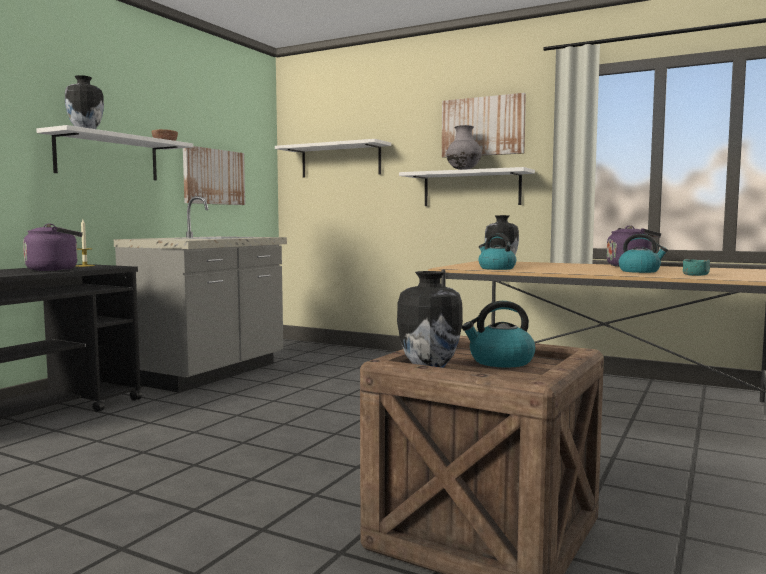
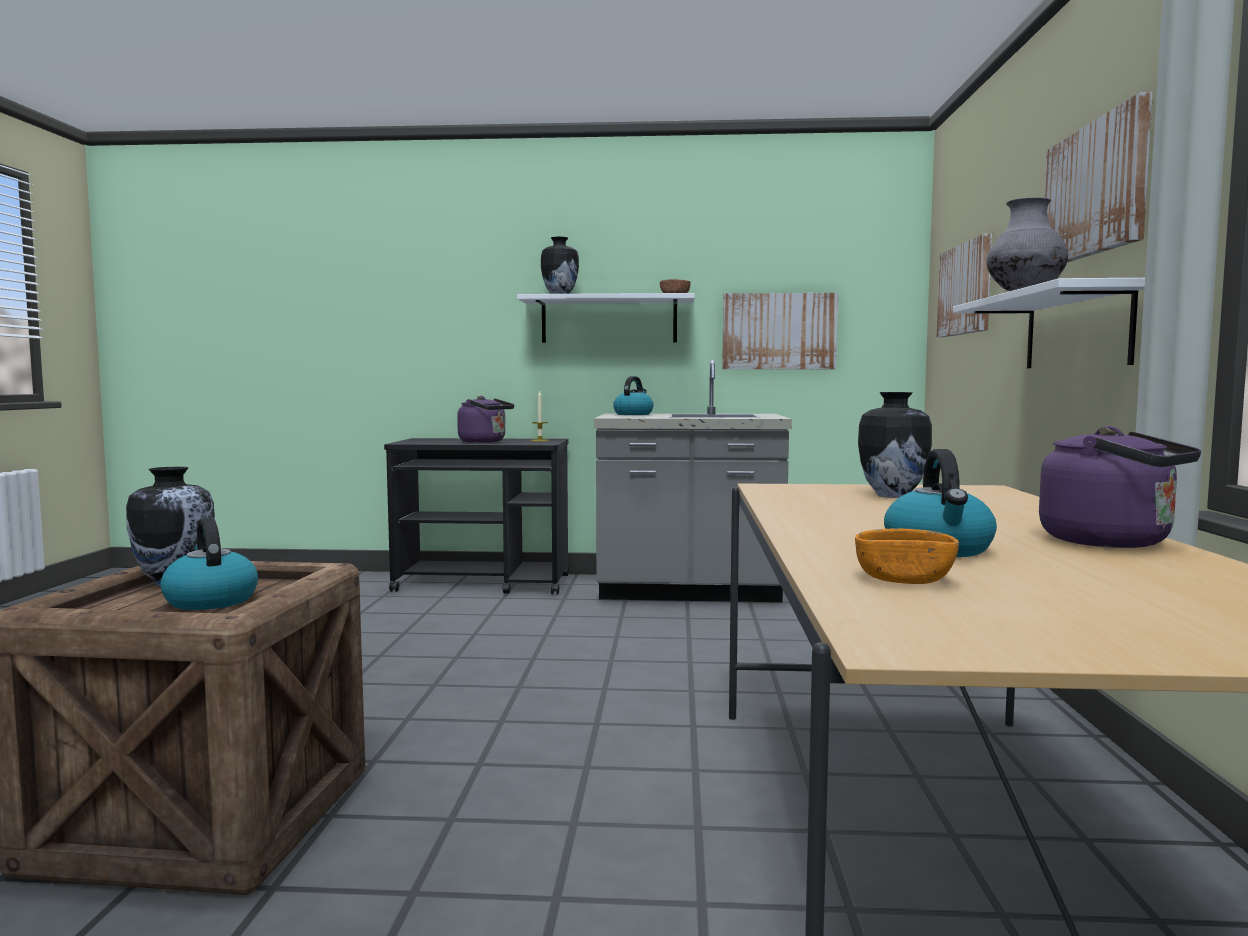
camera: 65 degrees right, 0 degrees up
white shelf [275,139,391,178] -> picture [937,233,992,337]
kettle [478,233,516,270] -> kettle moved to [613,376,653,415]
turquoise bowl [683,259,710,276] -> orange bowl [855,528,959,584]

